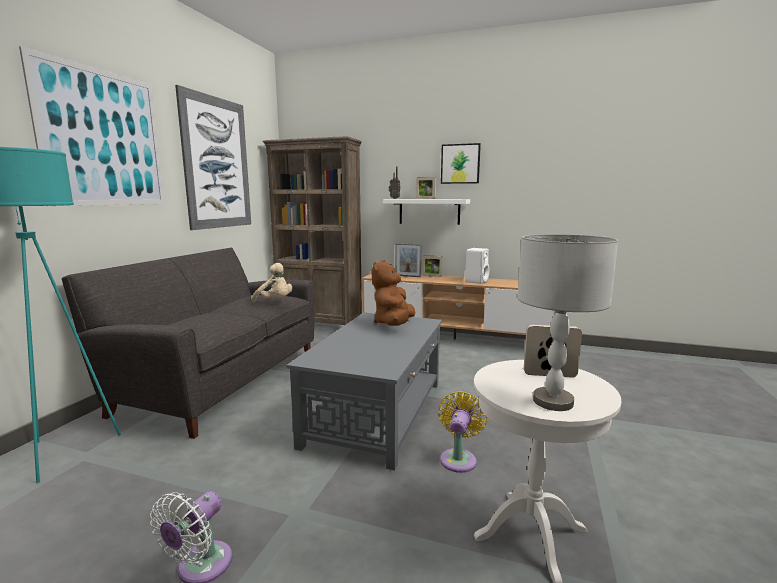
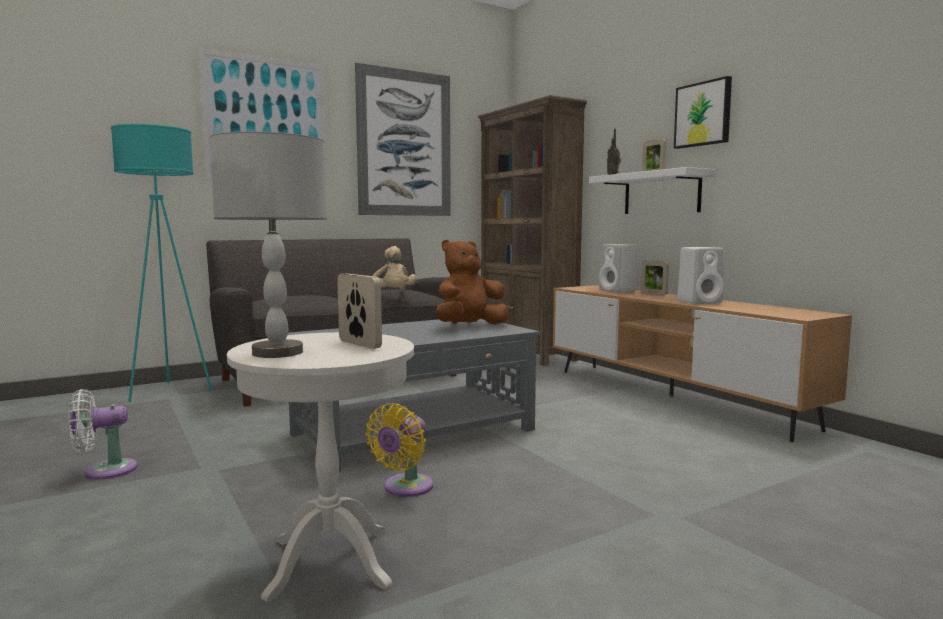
camera: 40 degrees right, 5 degrees down
picture frame [395,243,422,277] -> white speaker [599,244,637,292]
yellow fan [439,391,487,473] -> yellow fan turned 150 degrees clockwise [366,403,433,497]

